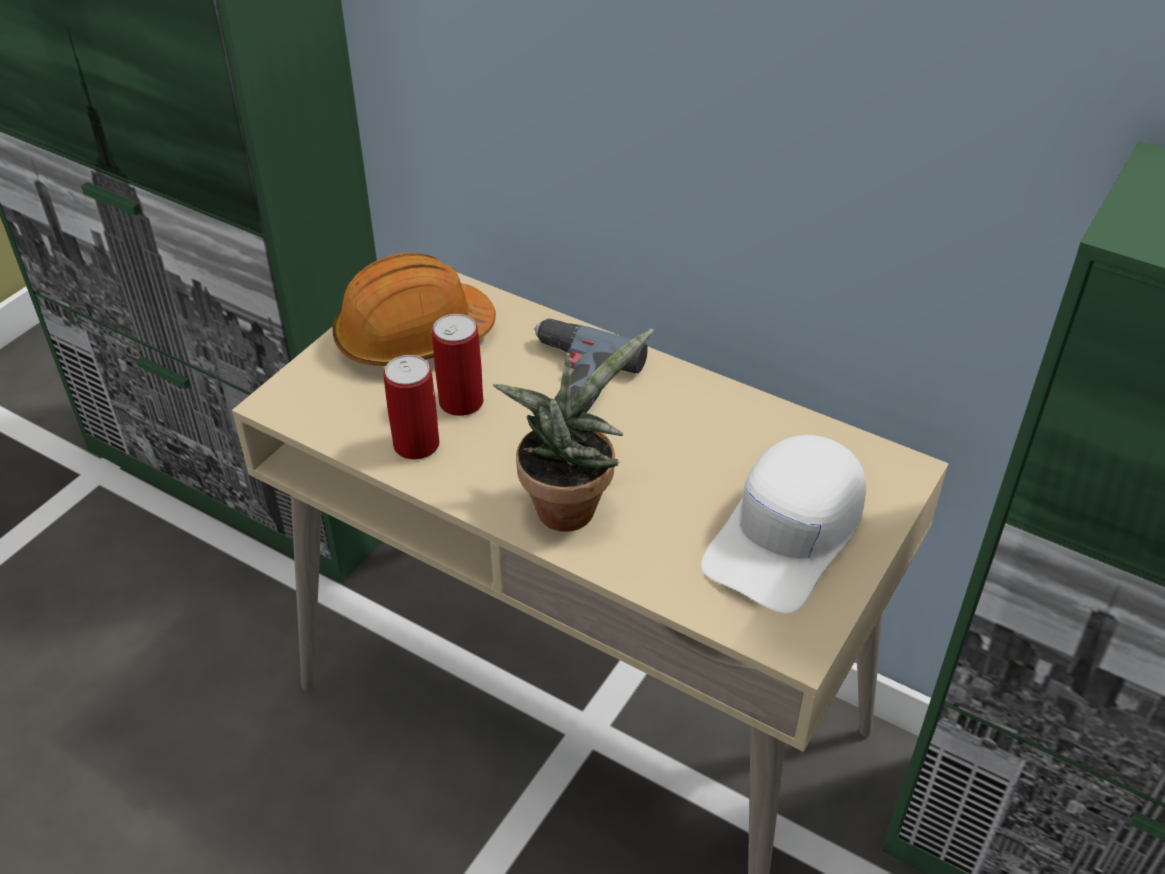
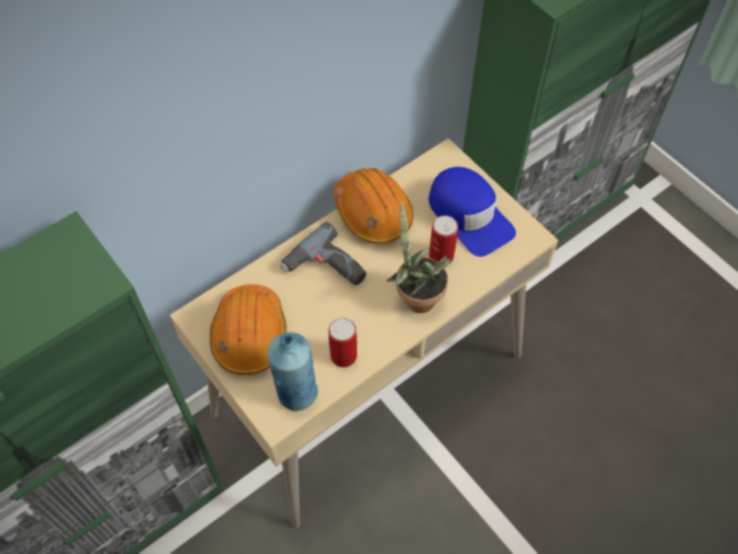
camera: 70 degrees left, 15 degrees up
can [432,314,484,416] -> can moved to [429,216,458,264]
white cap [701,435,866,613] -> blue cap [429,167,516,257]
none -> blue bottle [267,332,318,411]
none -> orange hard hat [333,168,413,244]

